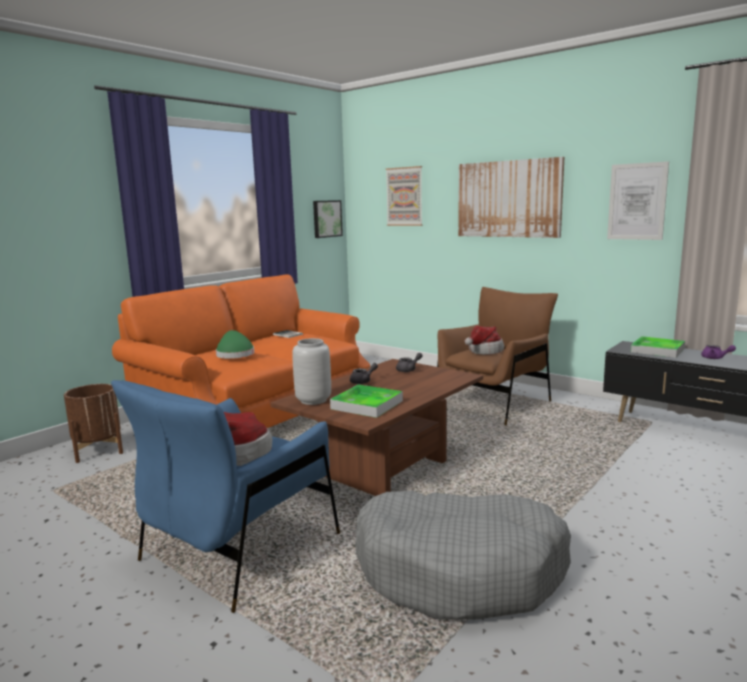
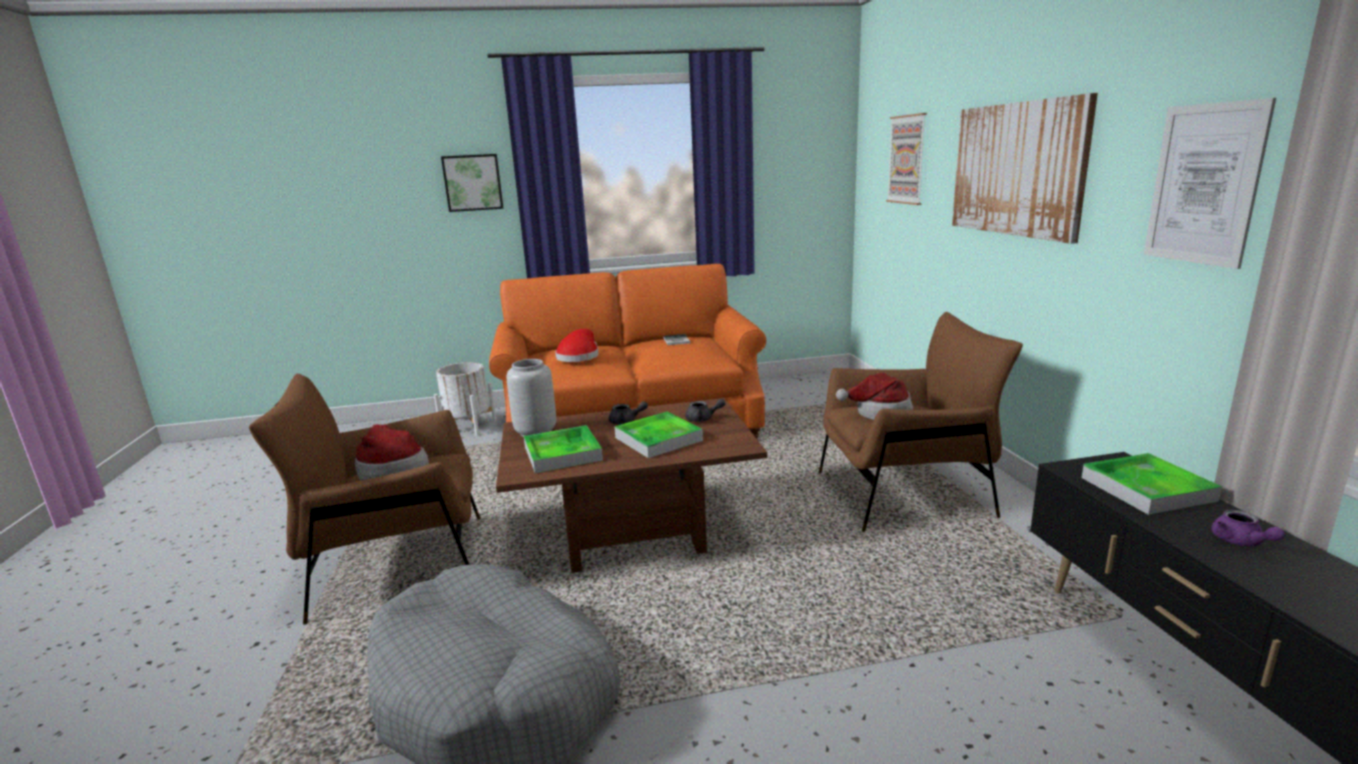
camera: 40 degrees right, 5 degrees up
brown planter [64,384,123,463] -> white planter [434,362,497,436]
blue armchair [111,380,340,613] -> brown armchair [249,374,480,625]
green hat [216,330,254,359] -> red hat [555,329,599,362]
picture [313,200,343,238] -> picture moved to [441,154,503,212]
none -> tray [614,412,703,458]

